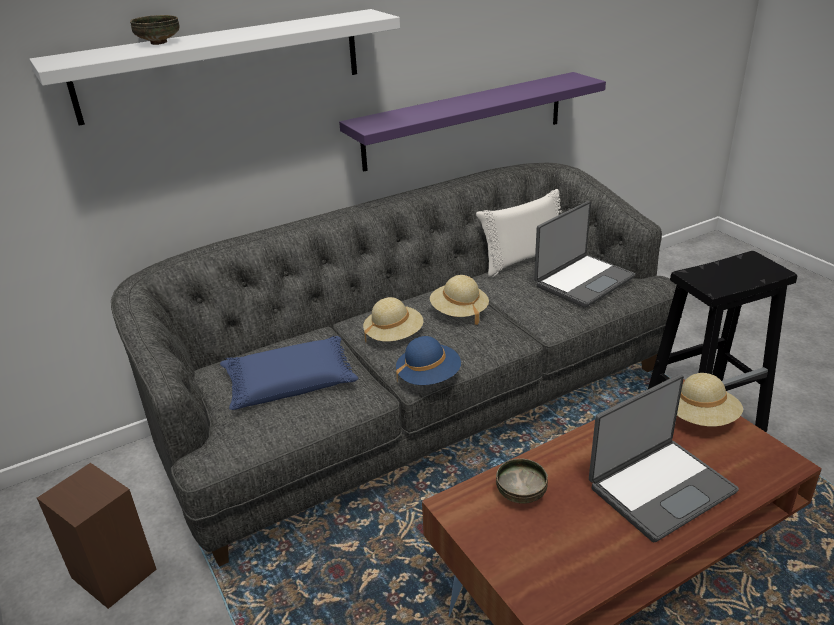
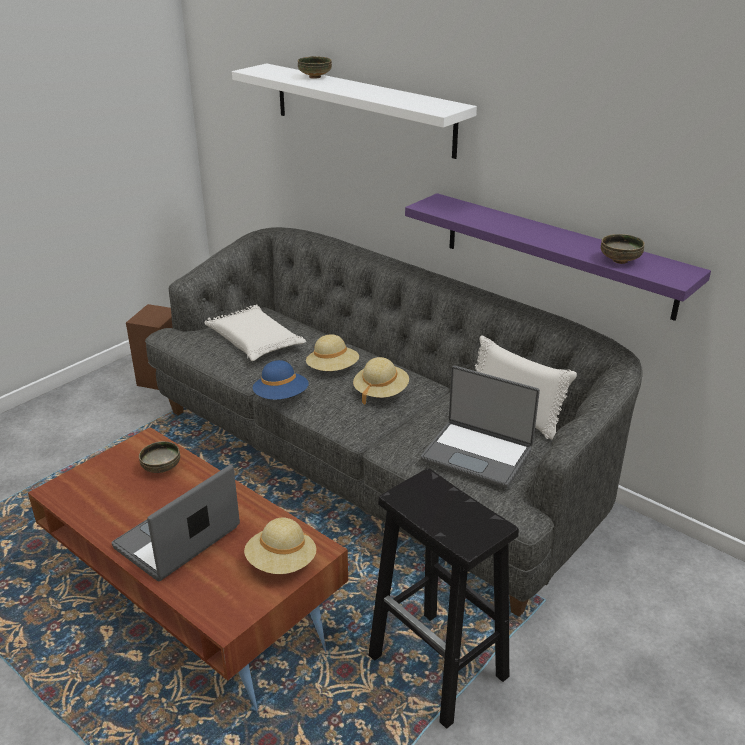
camera: 70 degrees right, 0 degrees up
blue pillow [220,336,358,410] -> white pillow [204,305,306,361]
laptop [589,374,739,542] -> laptop turned 90 degrees clockwise [112,465,240,581]
none -> bowl [601,234,645,264]

